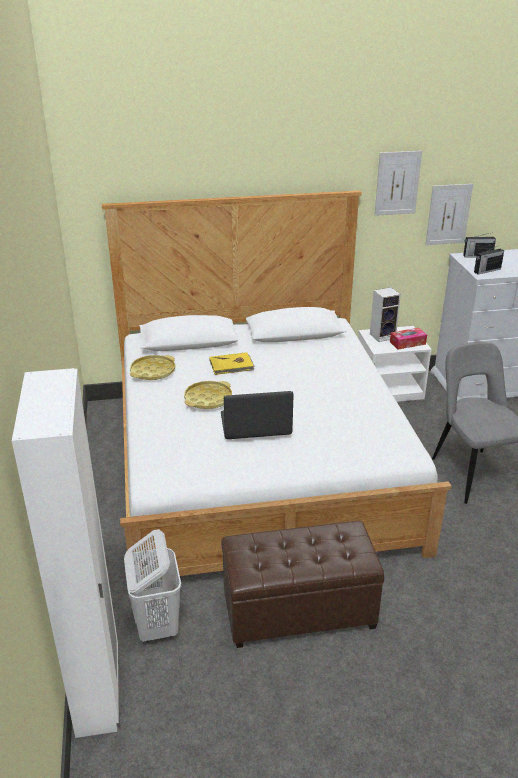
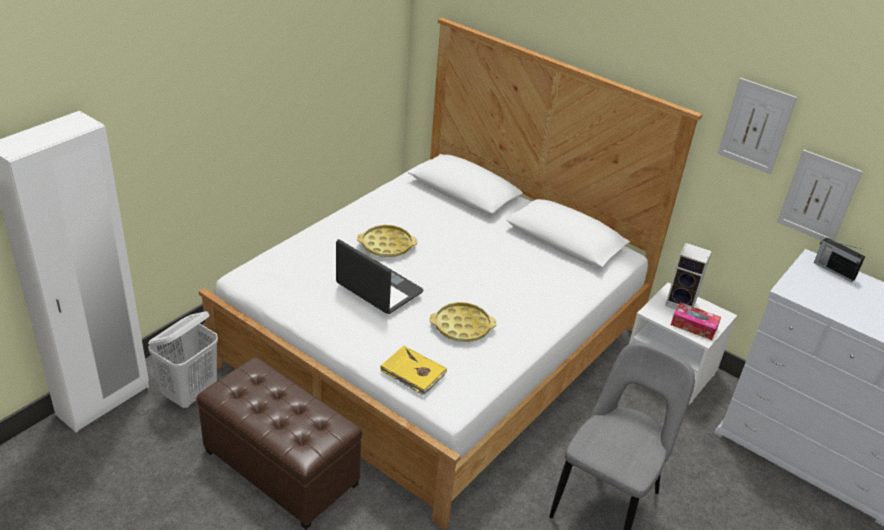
camera: 45 degrees right, 5 degrees up
yellow tray [130,355,175,380] -> yellow tray moved to [429,302,497,342]
yellow book [209,352,255,375] -> yellow book moved to [380,345,447,395]
radio [474,246,504,275] -> none

